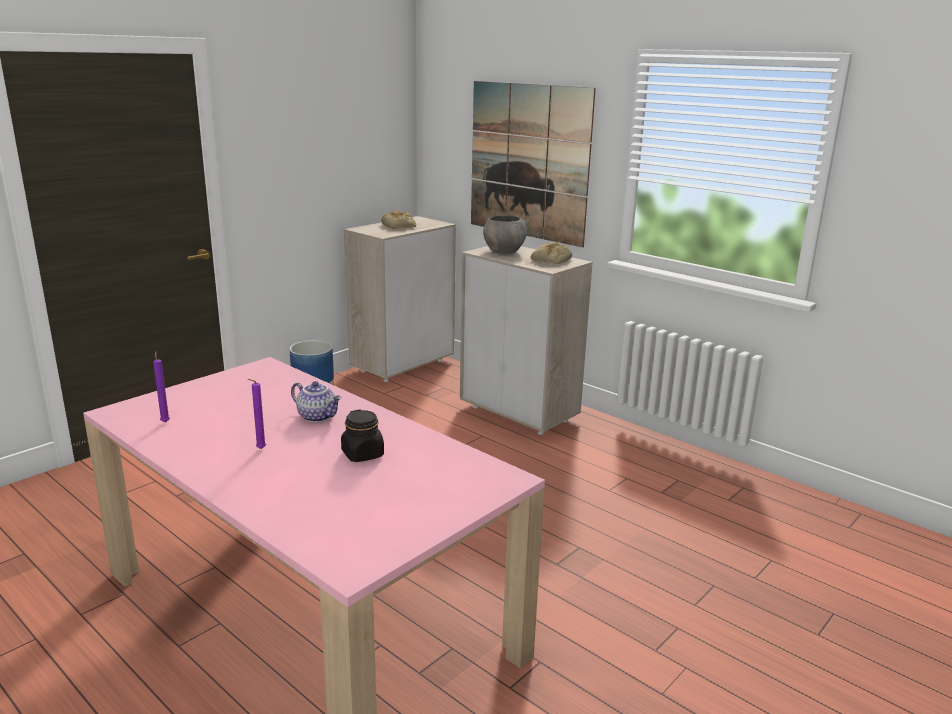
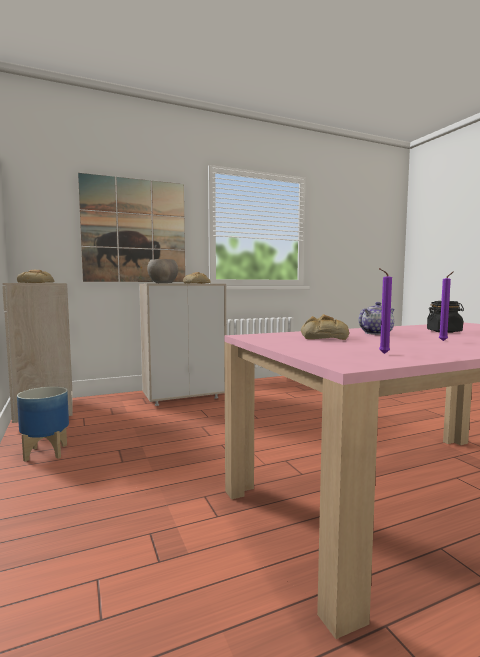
camera: 65 degrees left, 15 degrees down
none -> bread [301,314,349,340]

